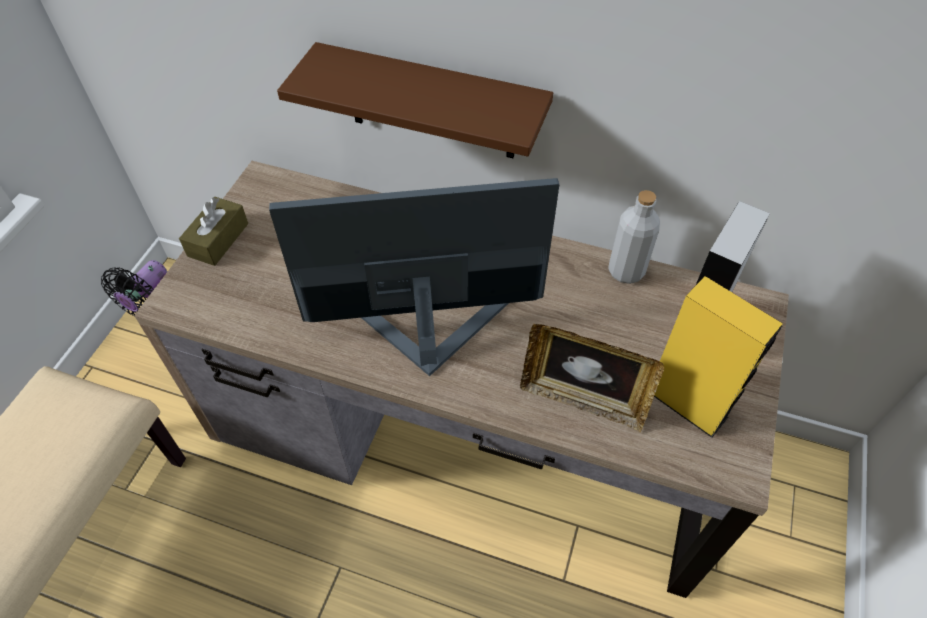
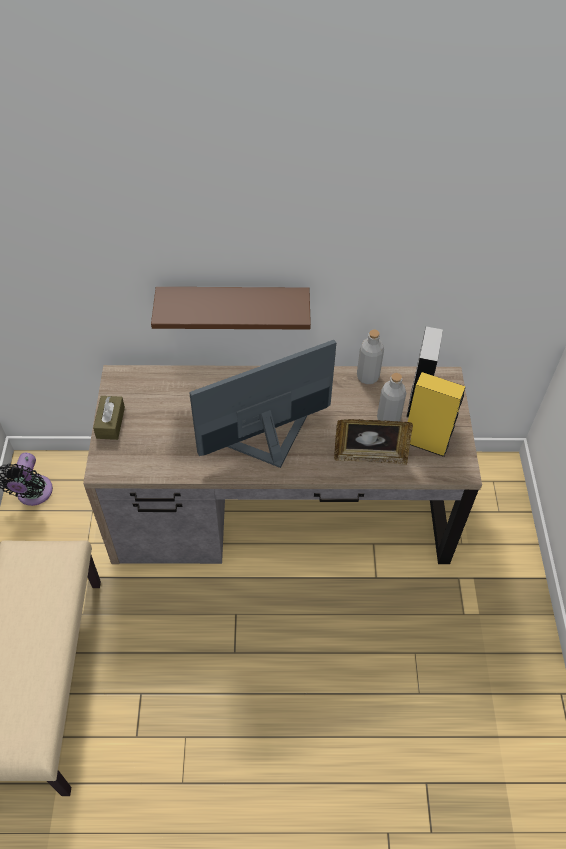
camera: 20 degrees left, 0 degrees up
none -> grey bottle [377,373,406,422]

